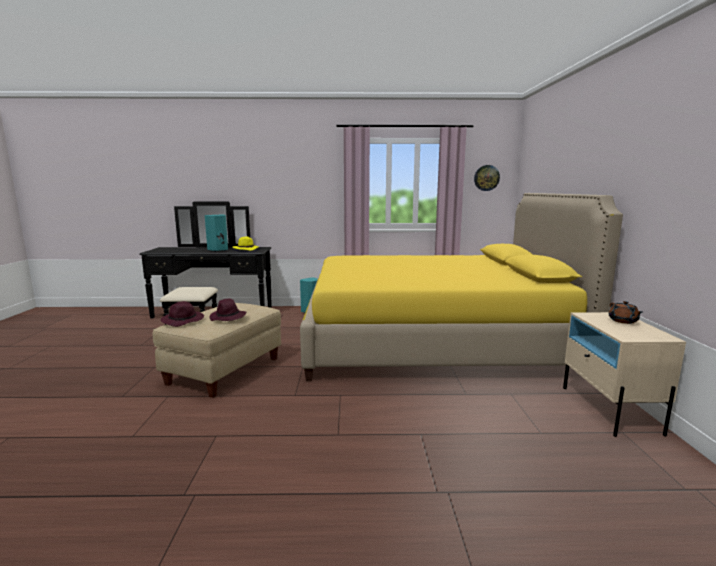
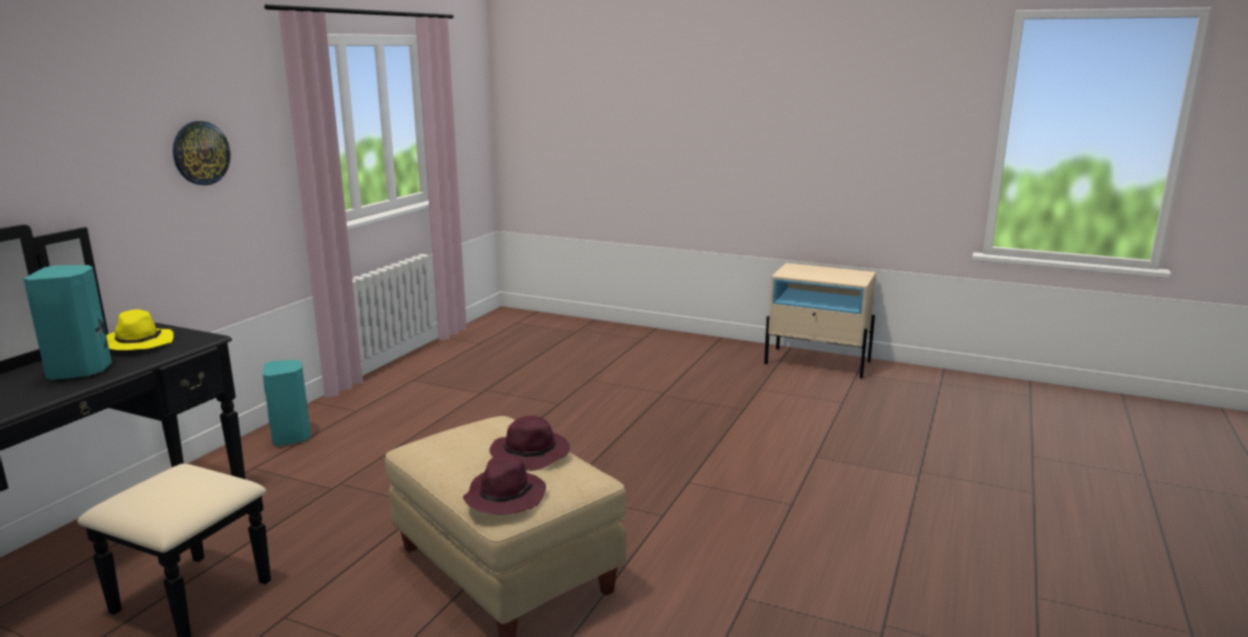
camera: 65 degrees left, 5 degrees up
yellow bed [300,193,623,381] -> none
wall clock [474,165,500,191] -> wall clock moved to [173,121,231,185]
brown teapot [609,301,642,324] -> none

